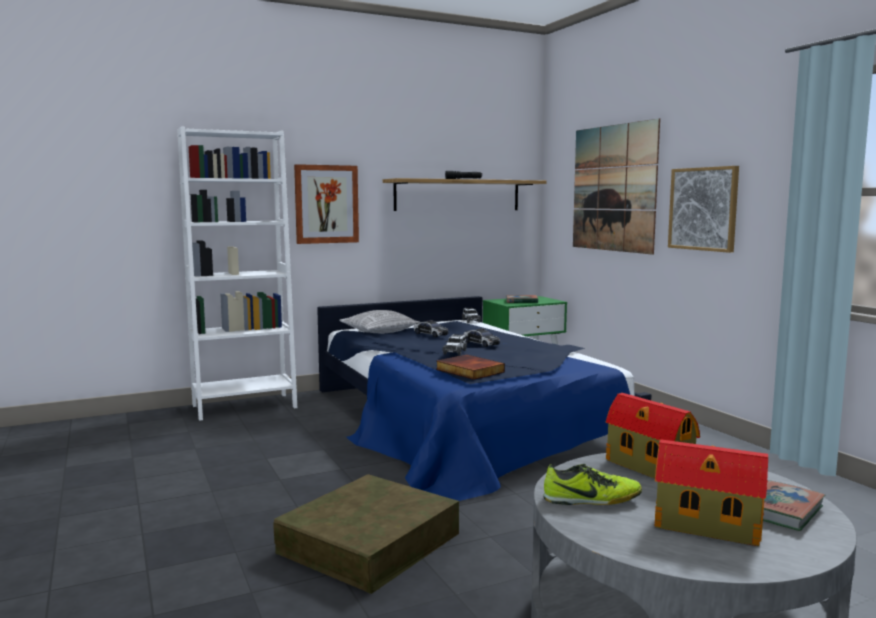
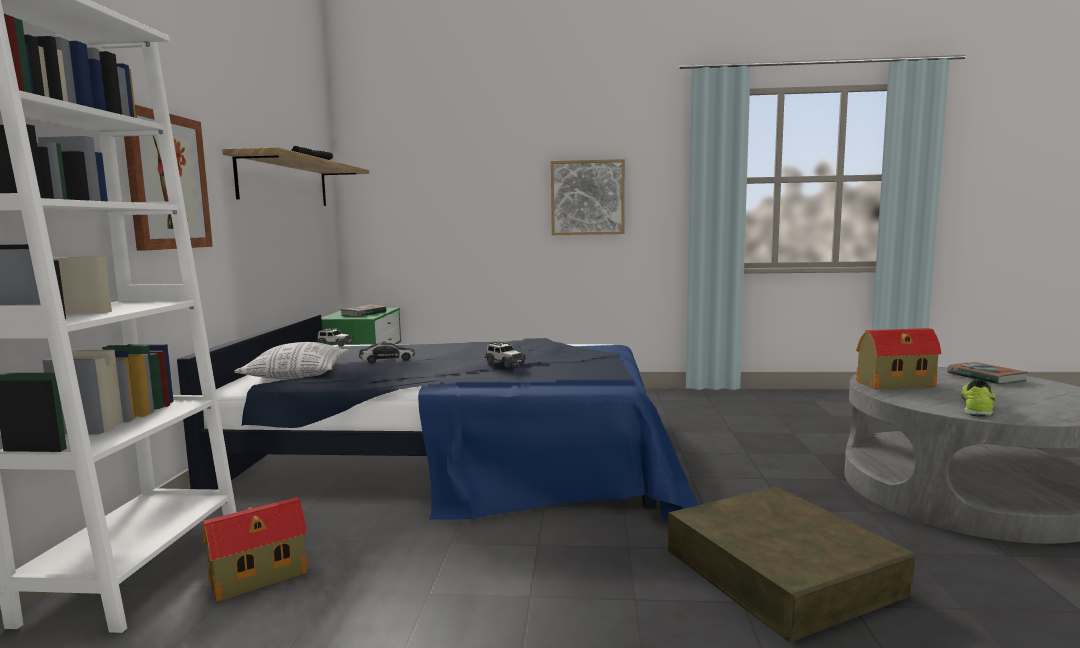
camera: 60 degrees left, 0 degrees up
book [436,355,505,380] -> none
toy car [463,328,500,347] -> none
picture [573,118,660,255] -> none
toy house [655,439,768,546] -> toy house moved to [202,497,307,602]

